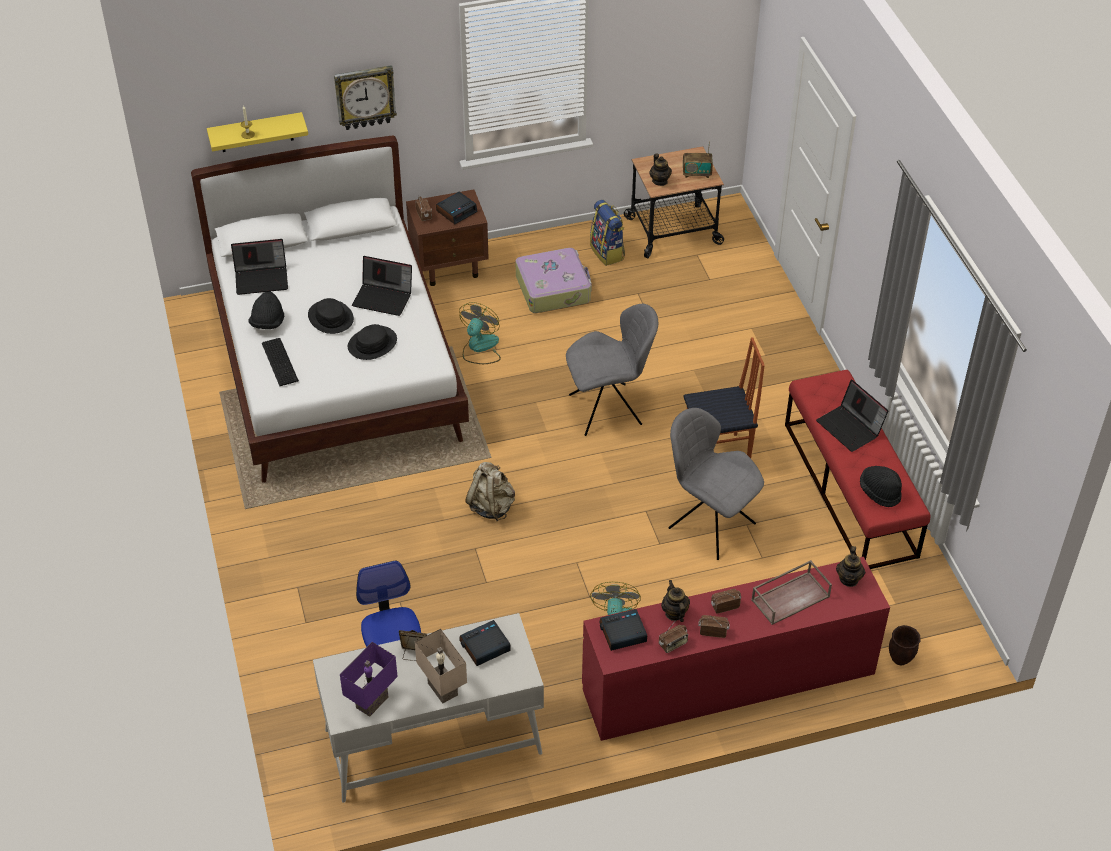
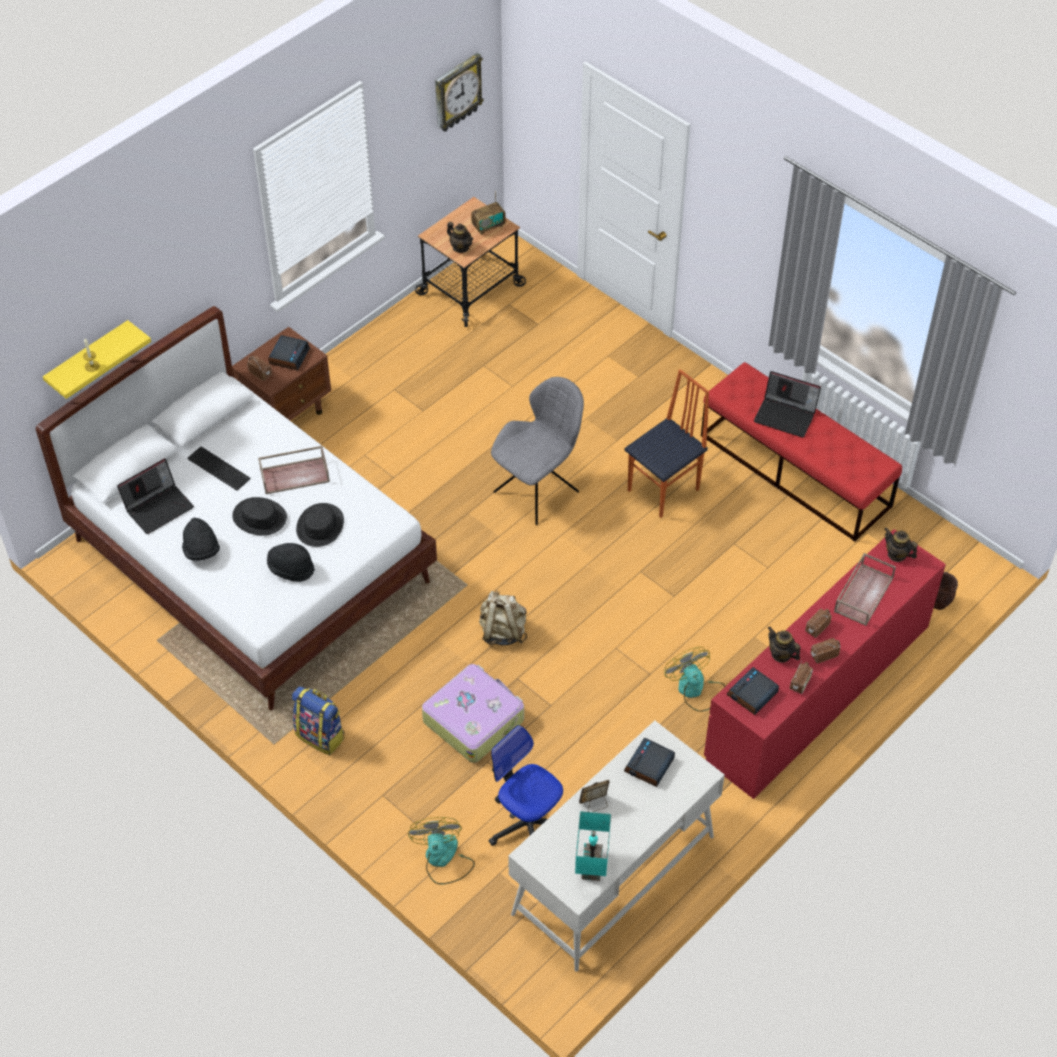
camera: 30 degrees left, 5 degrees up
keyboard [262,338,299,386] -> keyboard moved to [187,447,251,491]
wall clock [334,65,397,130] -> wall clock moved to [435,53,484,132]
purple table lamp [340,642,398,717] -> turquoise table lamp [575,811,611,881]
laptop [352,256,412,316] -> brown tray [258,446,330,494]
beige table lamp [415,629,467,704] -> none
fan [459,302,501,364] -> fan moved to [408,817,475,885]
suitcase [516,248,592,313] -> suitcase moved to [422,664,524,763]
backpack [590,200,625,266] -> backpack moved to [292,686,345,755]
grey chair [668,408,764,560] -> none
teapot [836,546,865,587] -> teapot turned 150 degrees clockwise [884,527,918,562]
black hat [860,466,902,507] -> black hat moved to [267,543,315,582]

